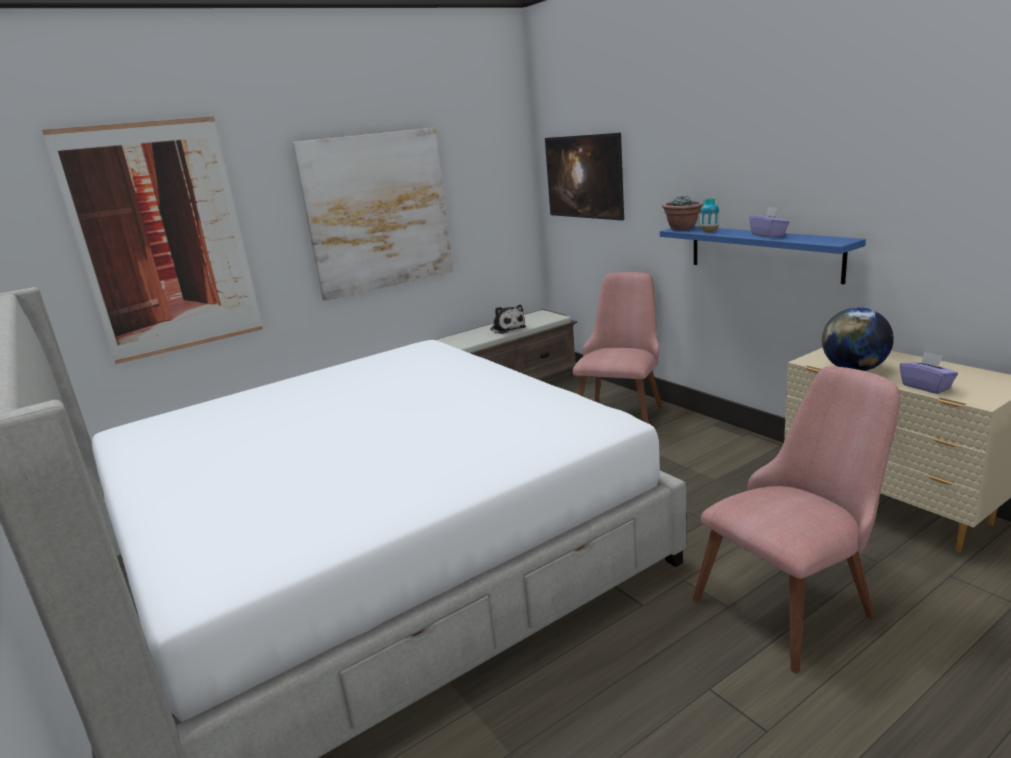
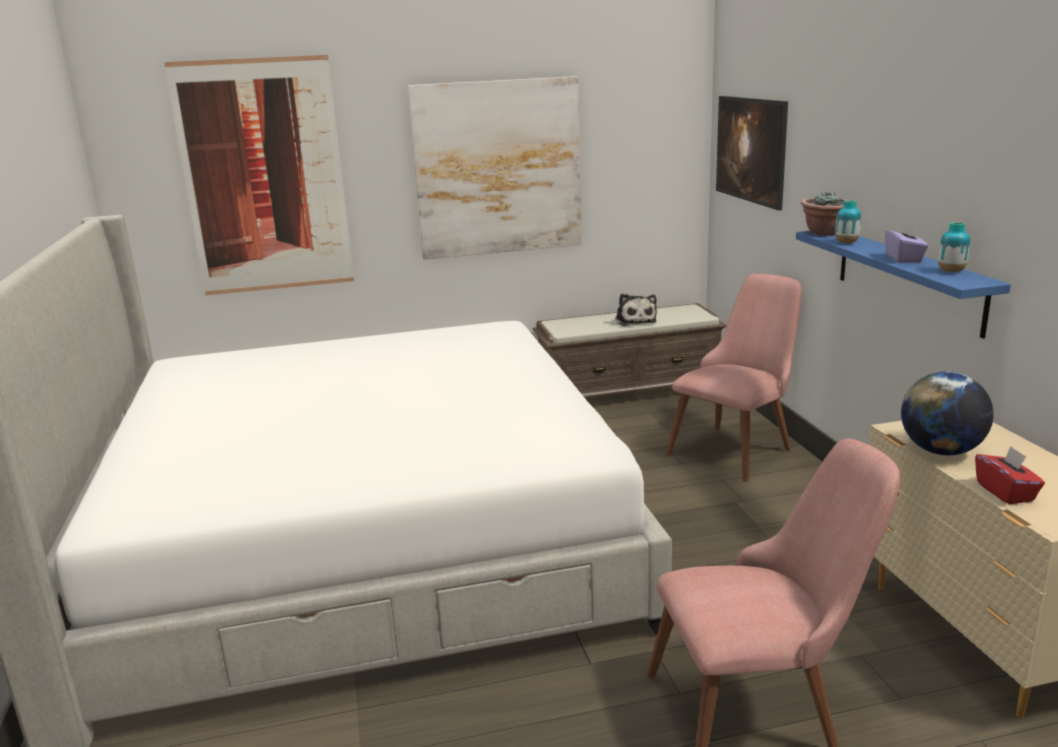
camera: 20 degrees right, 0 degrees up
purple tissue box [900,352,958,394] -> red tissue box [975,446,1045,504]
none -> vase [938,222,970,272]

